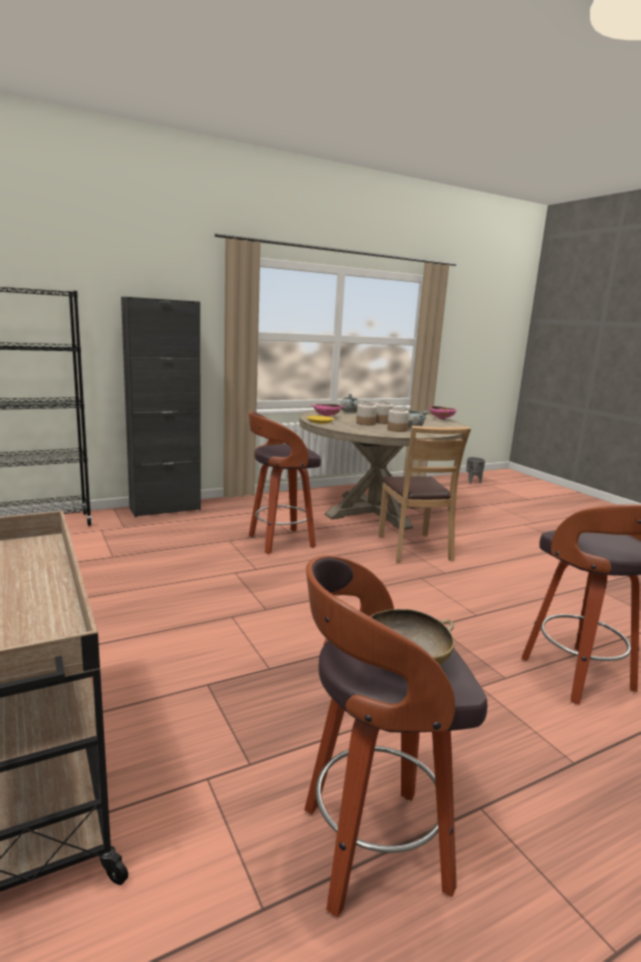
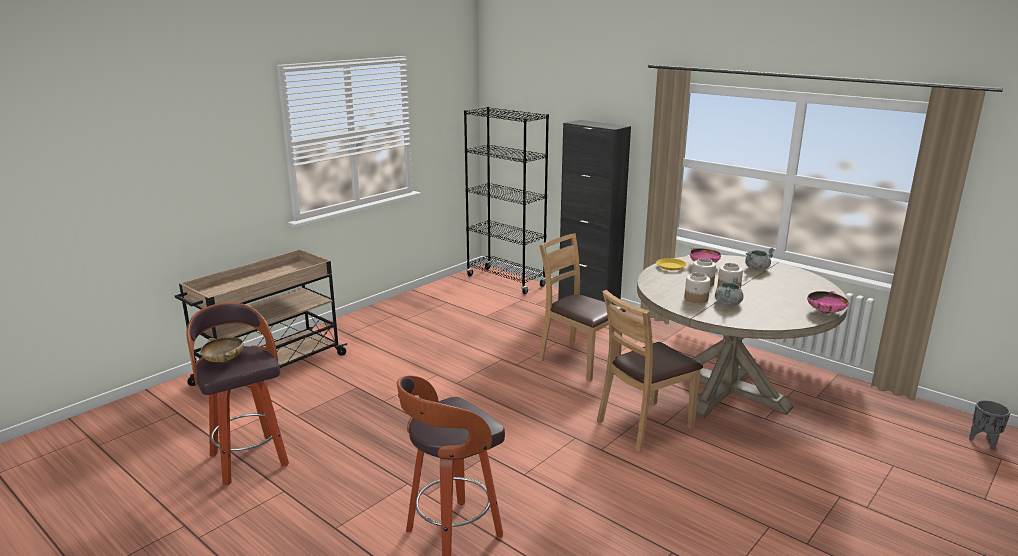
camera: 70 degrees right, 5 degrees up
stool [248,411,321,554] -> brown chair [538,233,626,381]

